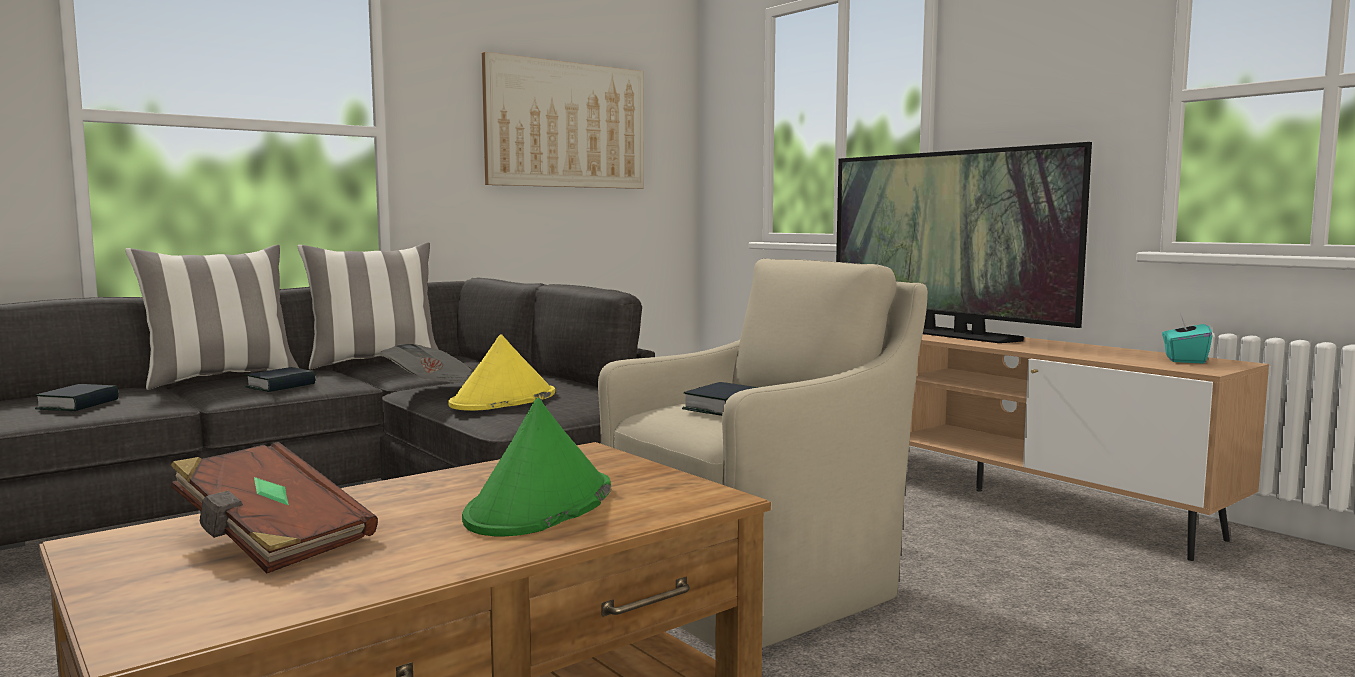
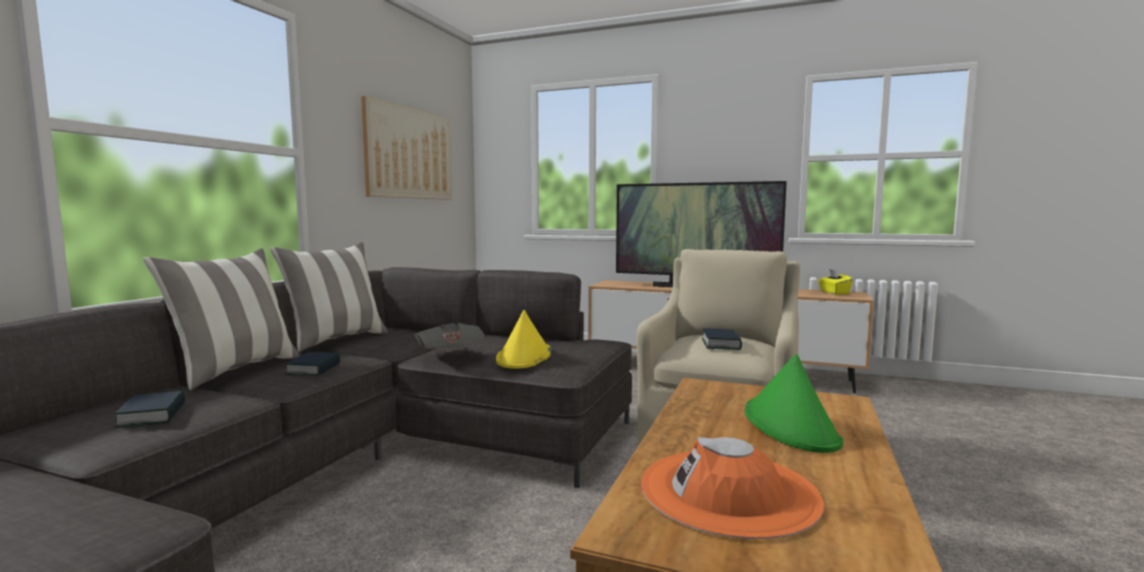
camera: 30 degrees left, 0 degrees up
brown book [170,442,378,573] -> orange hat [641,437,824,539]
turquoise tissue box [1162,313,1212,364] -> yellow tissue box [818,269,853,295]

